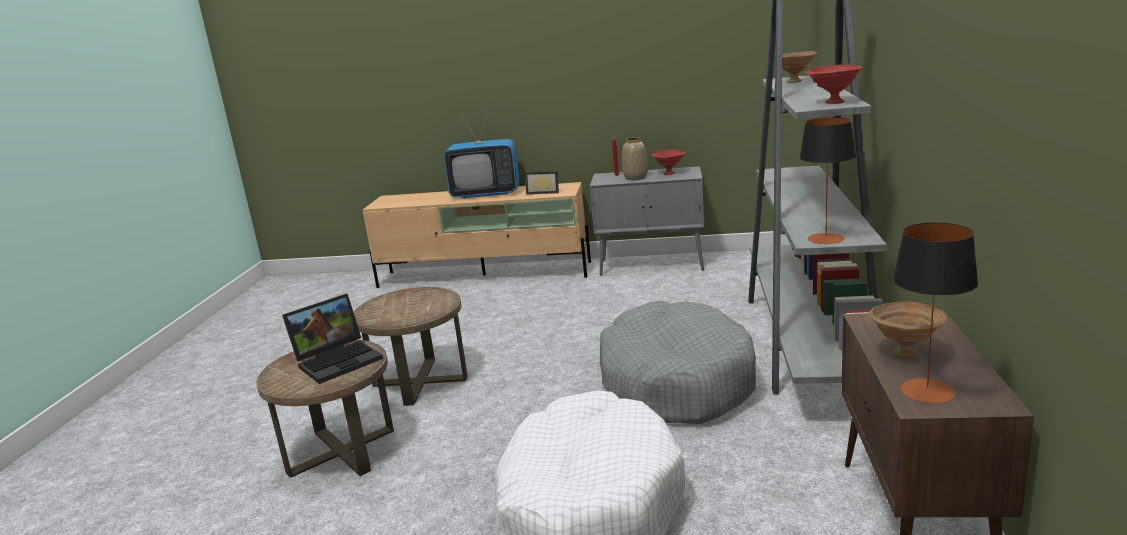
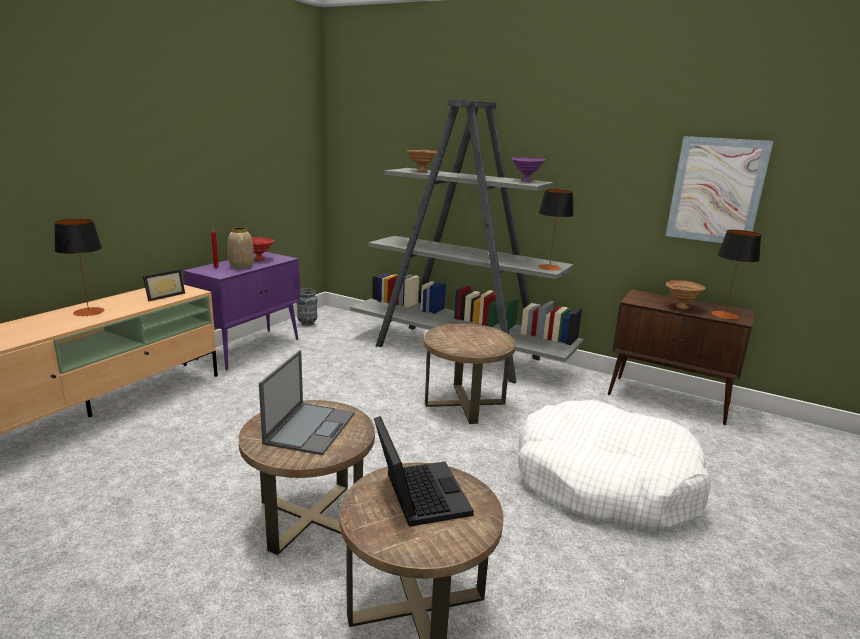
camera: 70 degrees left, 0 degrees up
television [443,107,520,199] -> table lamp [54,219,104,316]
grey cabinet [590,166,704,276] -> purple cabinet [183,252,300,371]
grey dog bed [600,301,756,424] -> brown side table [424,324,516,424]
red bowl [806,65,863,104] -> purple bowl [511,157,546,182]
none -> laptop [259,350,355,455]
none -> vase [297,288,318,326]
none -> picture [666,136,773,243]

